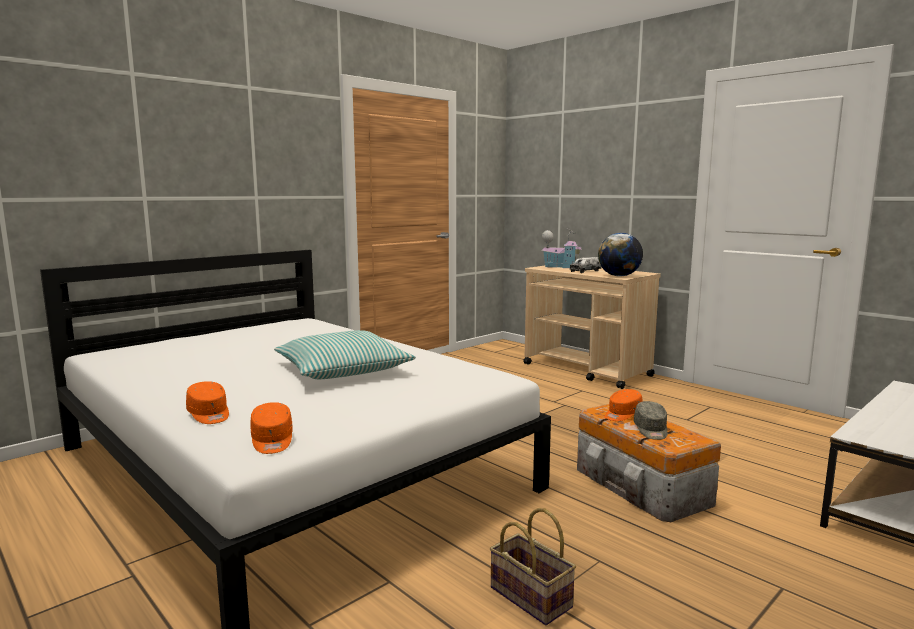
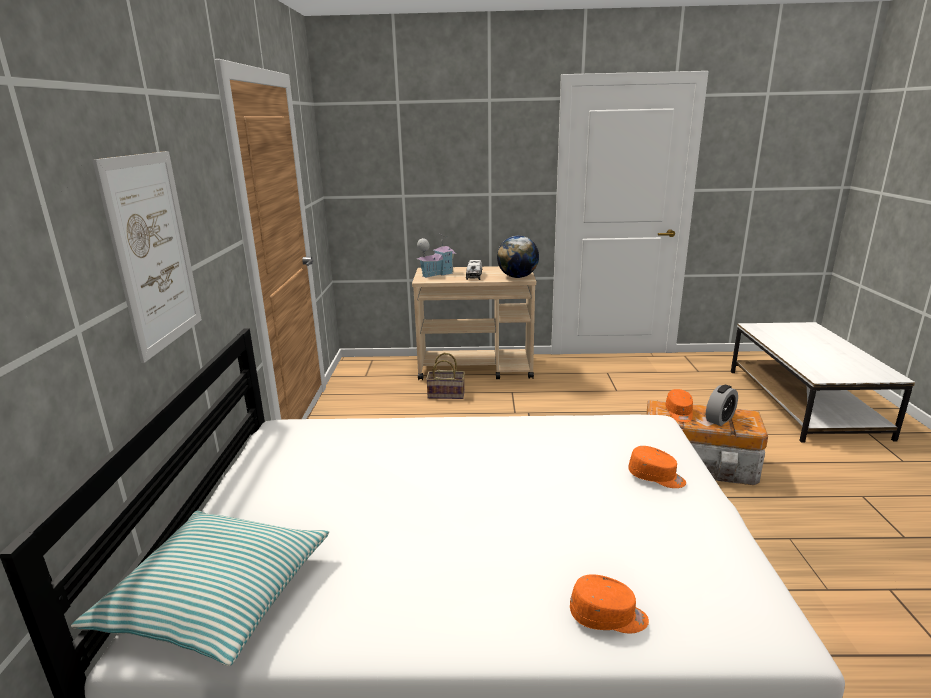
camera: 45 degrees left, 10 degrees up
orange cap [250,402,293,454] -> orange cap moved to [628,446,686,488]
pillow [274,330,416,379] -> pillow moved to [71,511,329,666]
basket [490,508,576,625] -> basket moved to [426,353,465,399]
grey cap [634,401,668,440] -> alarm clock [706,385,738,426]
none -> picture [92,151,202,363]

